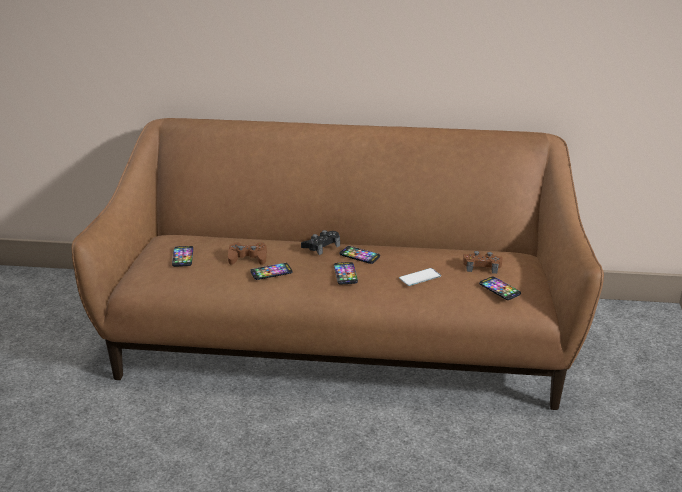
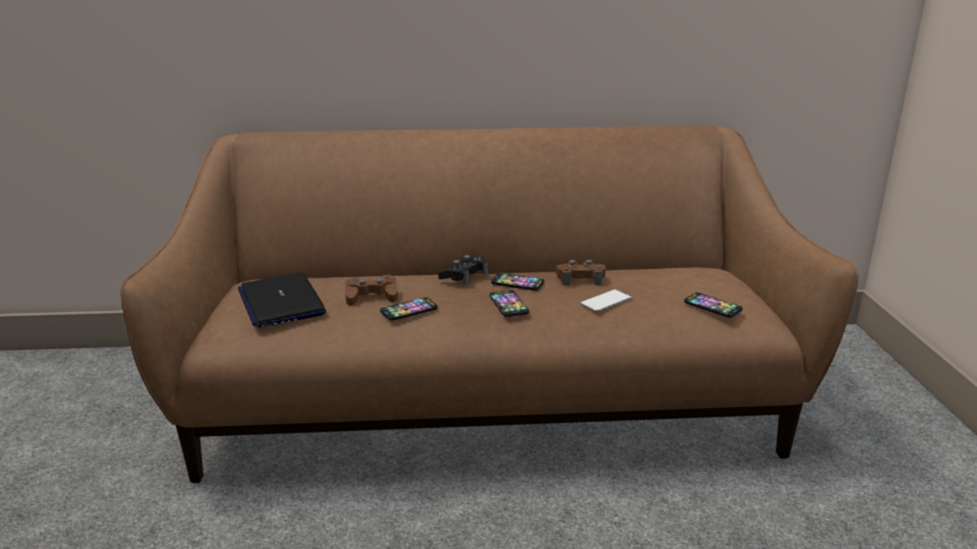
camera: 10 degrees left, 5 degrees down
phone [172,246,193,267] -> laptop [238,272,326,328]
brown game controller [463,251,502,274] -> brown game controller moved to [555,260,606,286]

